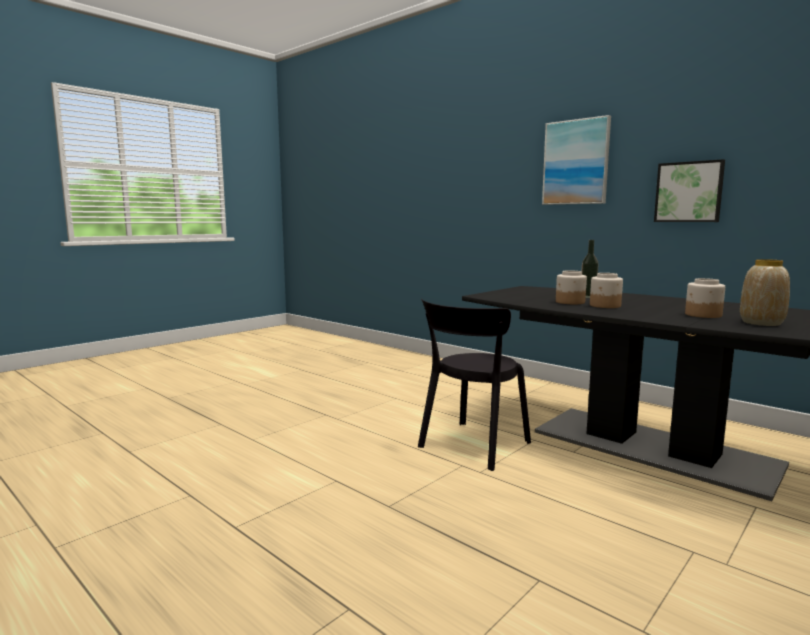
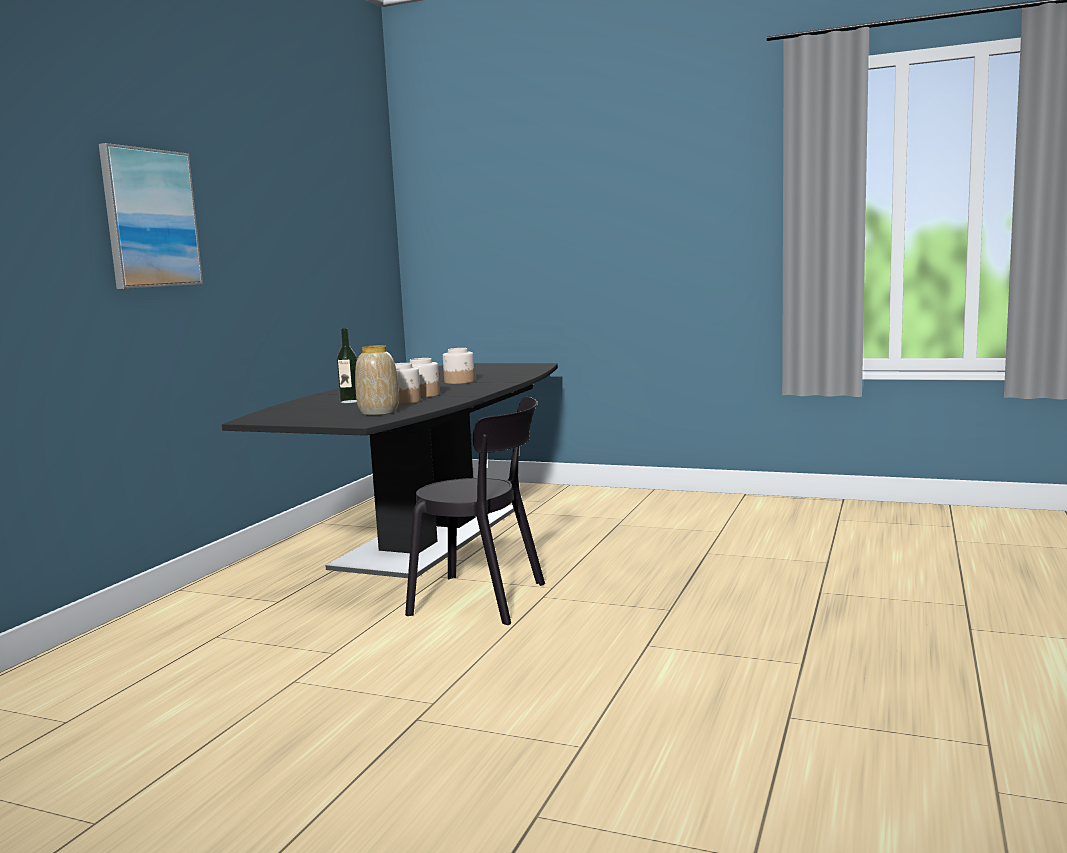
camera: 110 degrees left, 0 degrees up
picture [654,159,725,222] -> none
vase [740,259,790,326] -> vase moved to [355,345,399,415]

